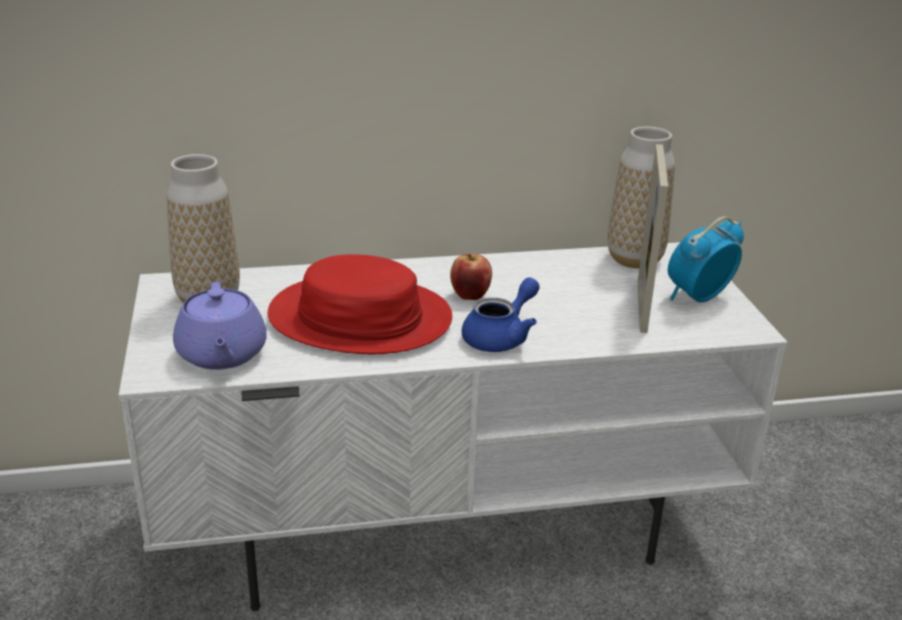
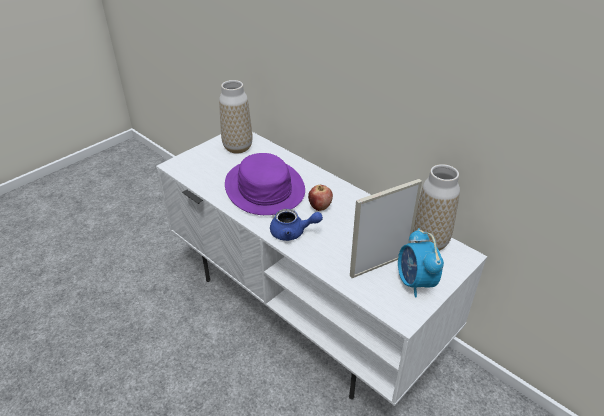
camera: 55 degrees right, 10 degrees up
purple teapot [173,282,267,370] -> none
red hat [268,254,452,354] -> purple hat [225,153,305,215]
alarm clock [668,216,744,302] -> alarm clock turned 120 degrees counterclockwise [398,228,444,297]

